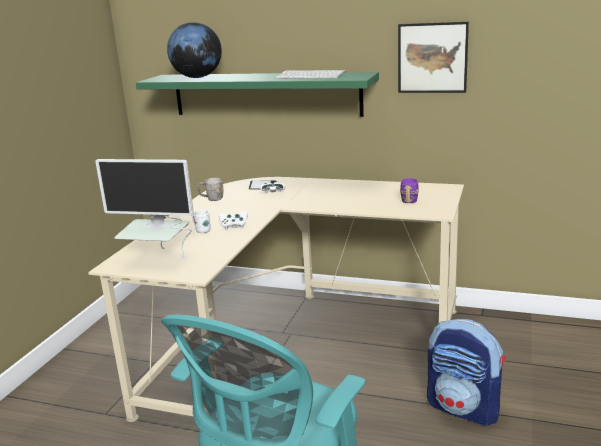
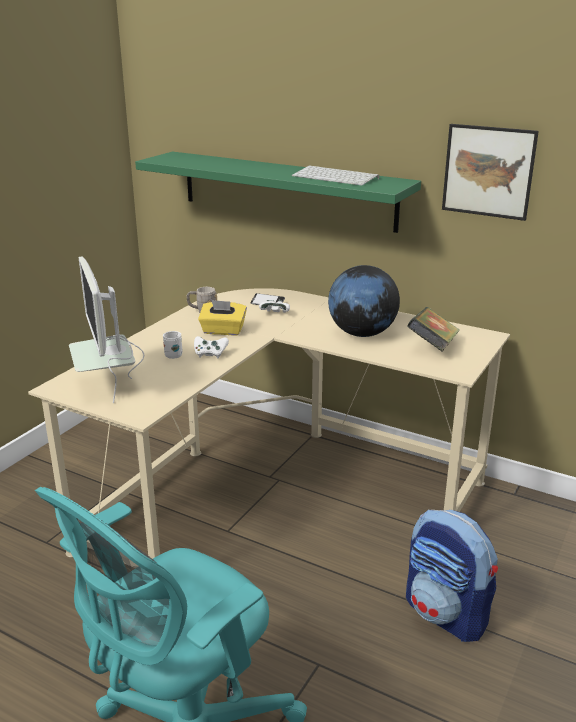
camera: 10 degrees right, 5 degrees up
monitor [95,159,194,261] -> monitor turned 45 degrees clockwise [69,256,144,403]
globe [167,22,222,78] -> globe moved to [328,265,400,337]
purple mug [400,178,419,203] -> book [407,307,460,351]
none -> yellow tissue box [198,300,247,335]

